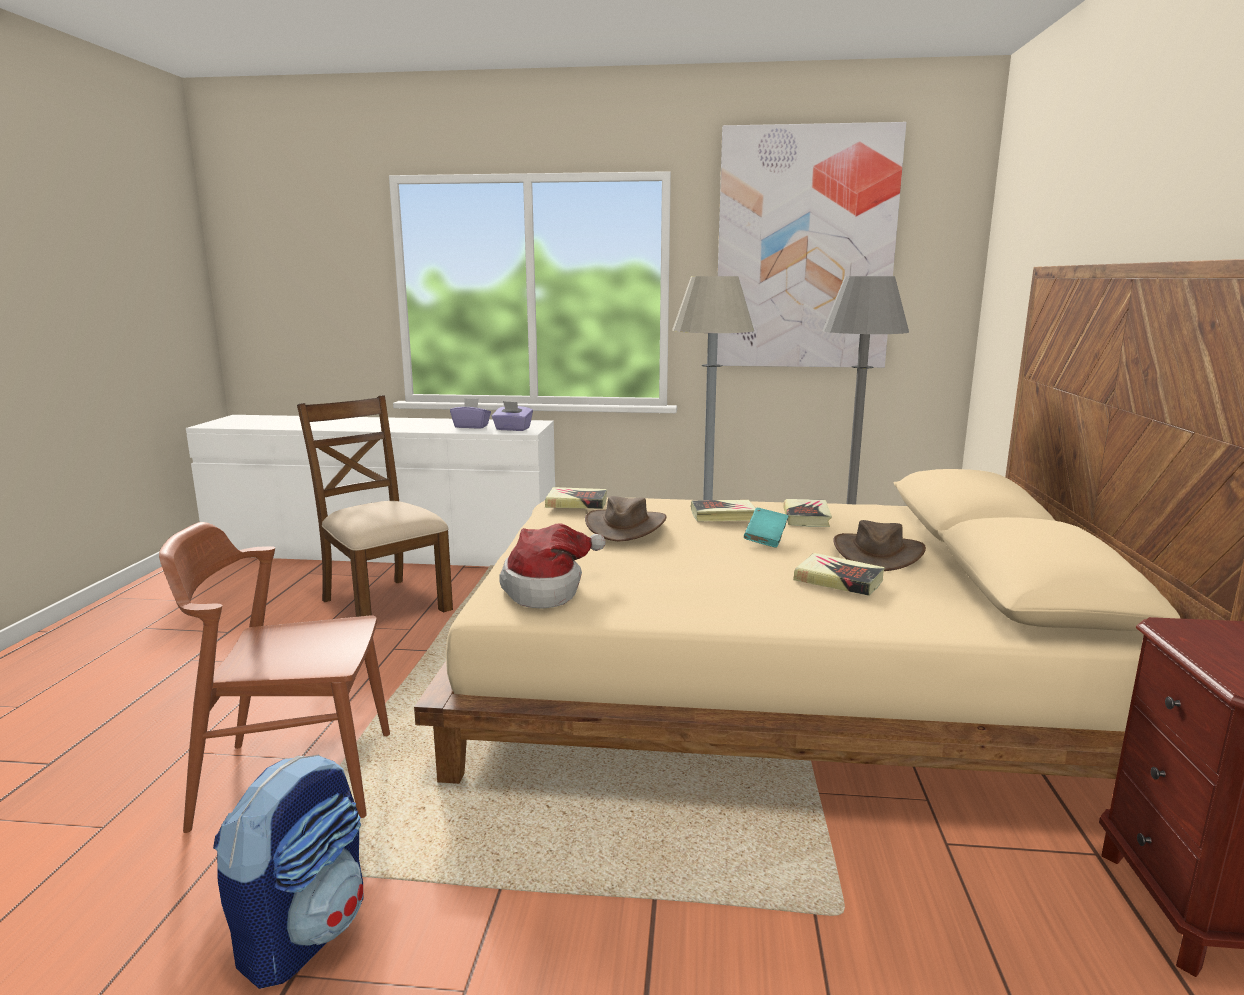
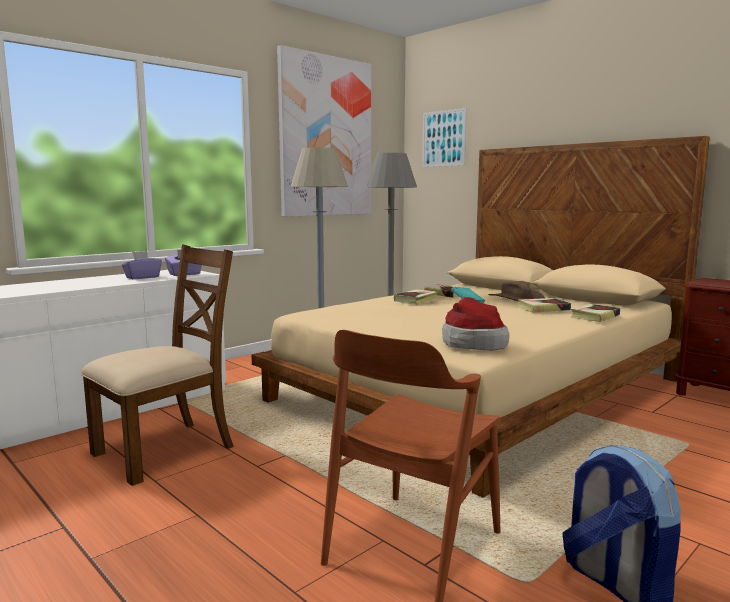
camera: 50 degrees left, 5 degrees down
brown chair [297,395,453,617] -> brown chair turned 135 degrees clockwise [81,244,234,486]
book [545,487,607,509] -> book moved to [571,304,620,322]
brown hat [585,496,666,541] -> none
none -> picture [422,108,467,167]

